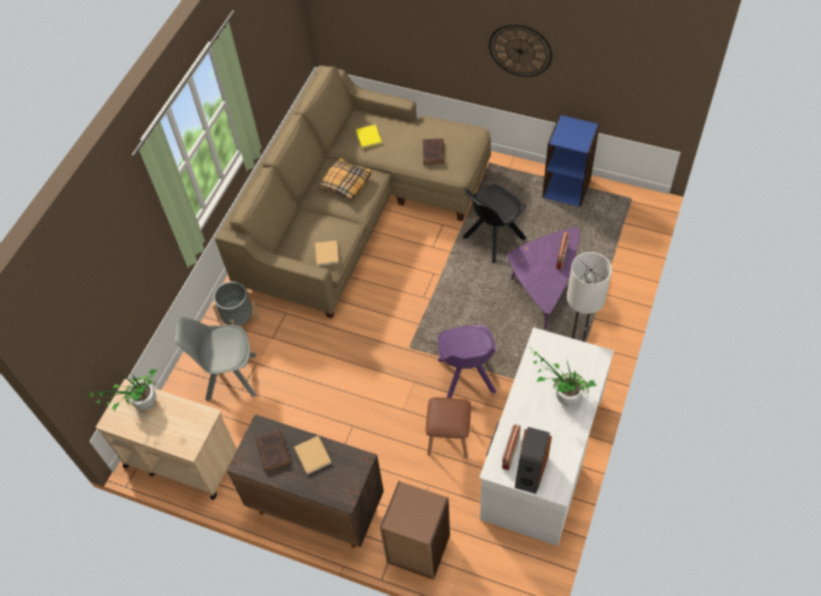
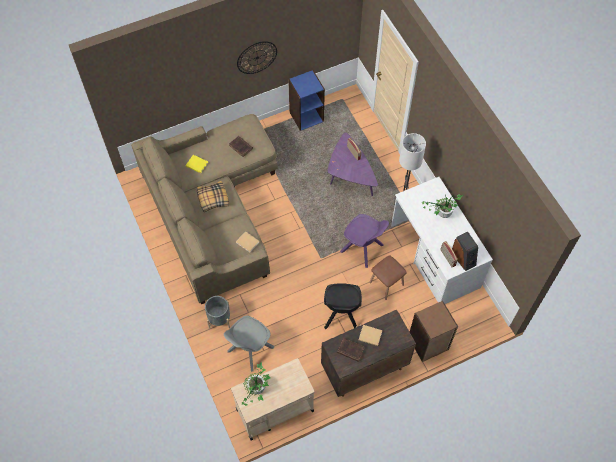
camera: 50 degrees left, 5 degrees up
black chair [463,184,526,263] -> black chair moved to [324,283,362,329]

